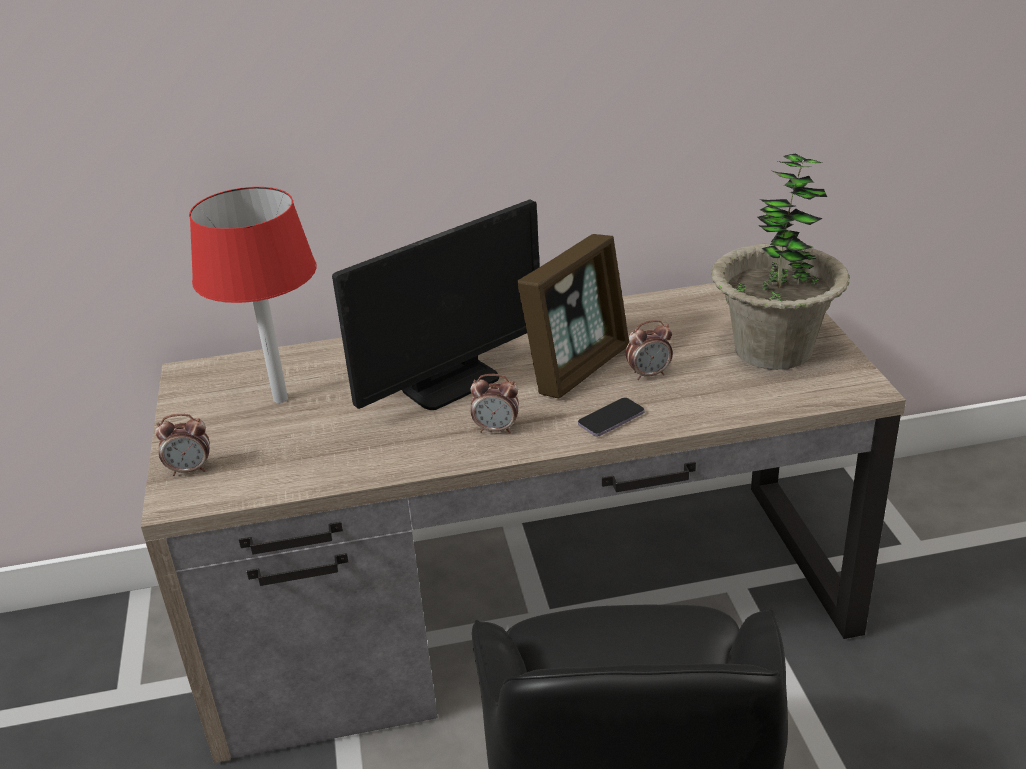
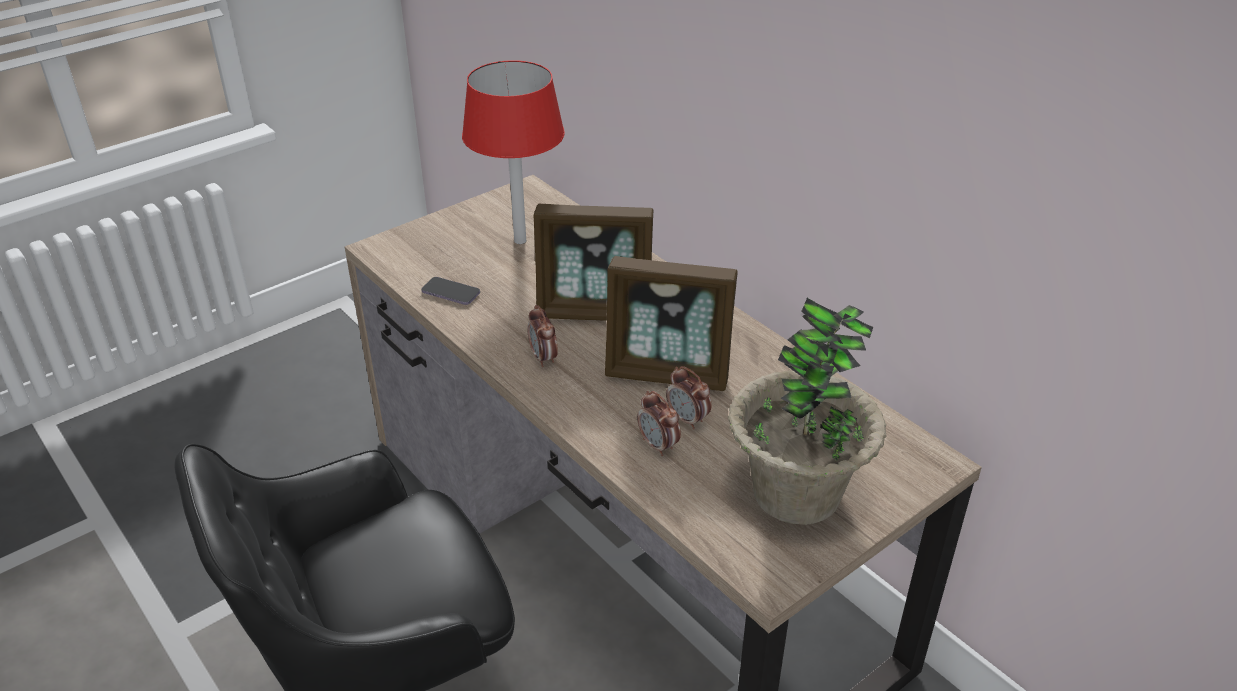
camera: 60 degrees right, 5 degrees up
alarm clock [155,414,210,476] -> alarm clock moved to [637,391,681,456]
monitor [332,199,540,410] -> picture frame [534,204,653,321]
phone [578,398,644,436] -> phone moved to [421,277,480,305]

